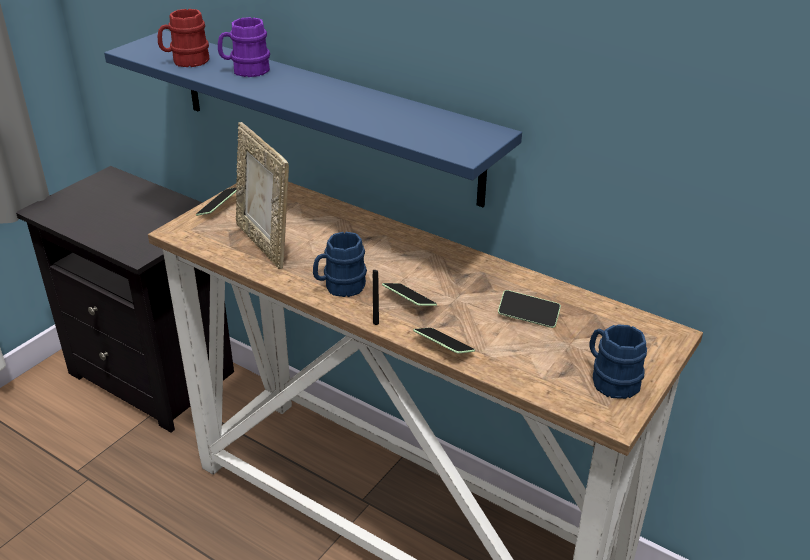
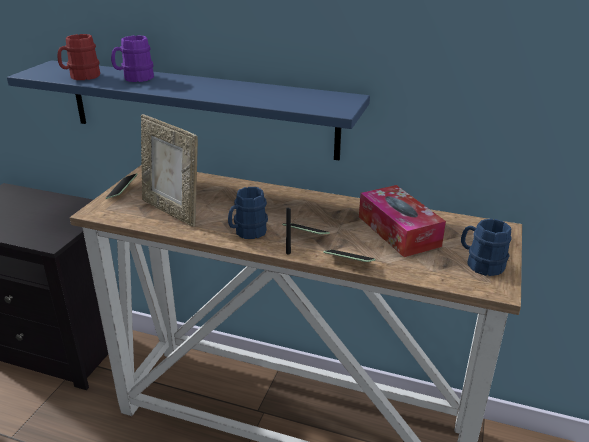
camera: 15 degrees left, 5 degrees down
phone [498,290,561,328] -> tissue box [359,185,446,257]

